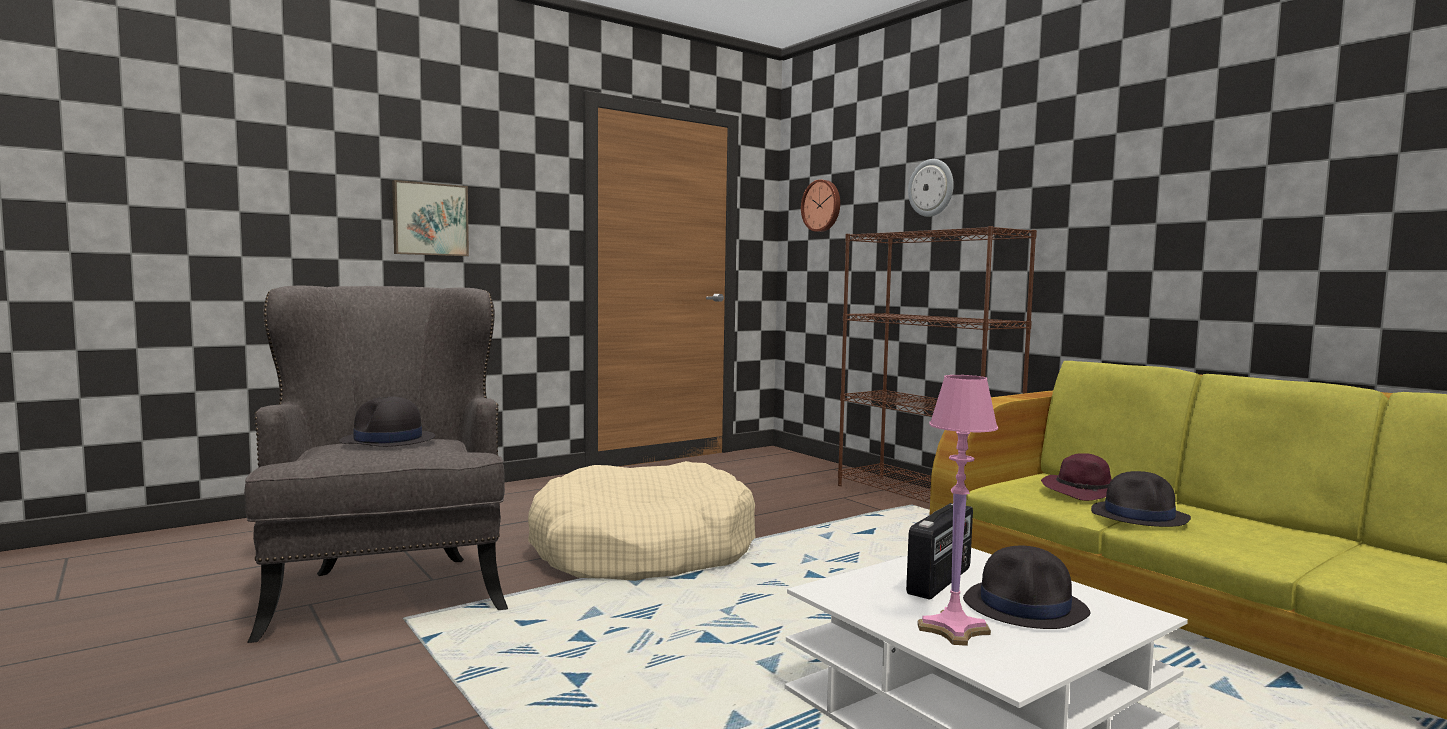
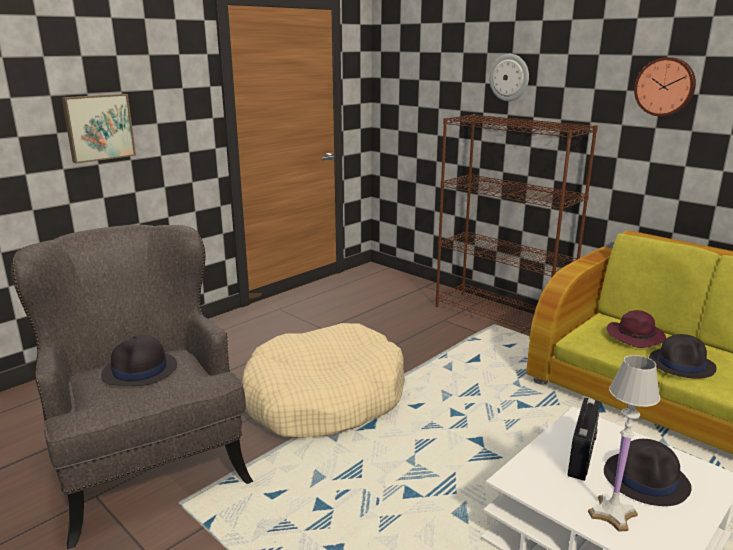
camera: 10 degrees left, 15 degrees up
wall clock [801,179,840,232] -> wall clock moved to [634,57,696,116]
pink table lamp [917,375,998,646] -> white table lamp [588,355,660,532]

